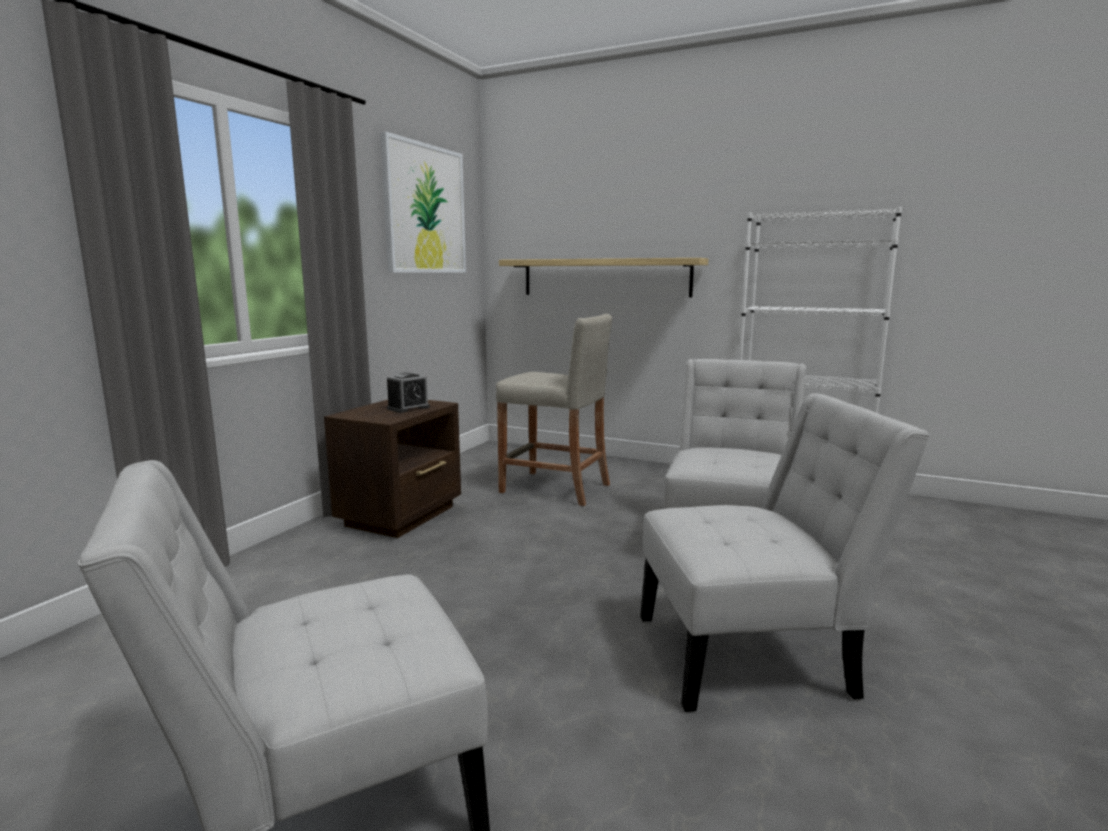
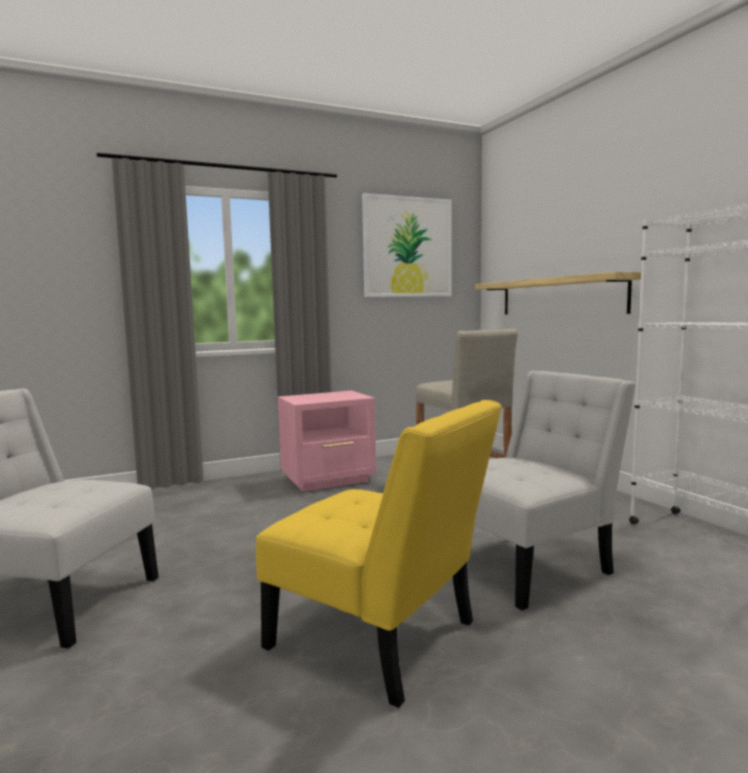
camera: 40 degrees right, 5 degrees down
brown nightstand [324,400,461,538] -> pink nightstand [278,391,376,492]
alarm clock [387,372,430,413] -> none
white chair [640,393,930,712] -> yellow chair [256,400,502,708]

